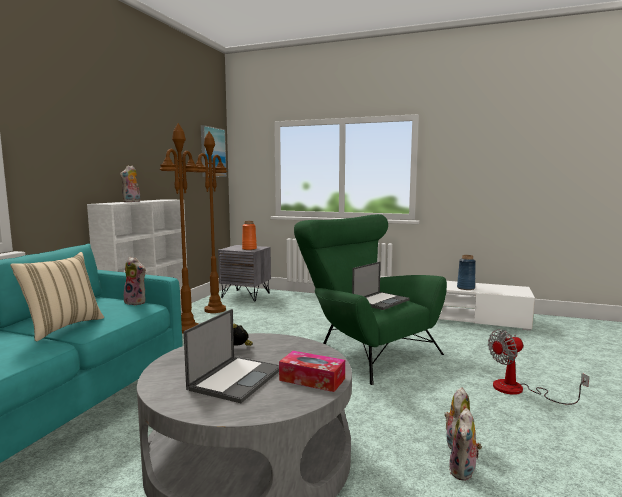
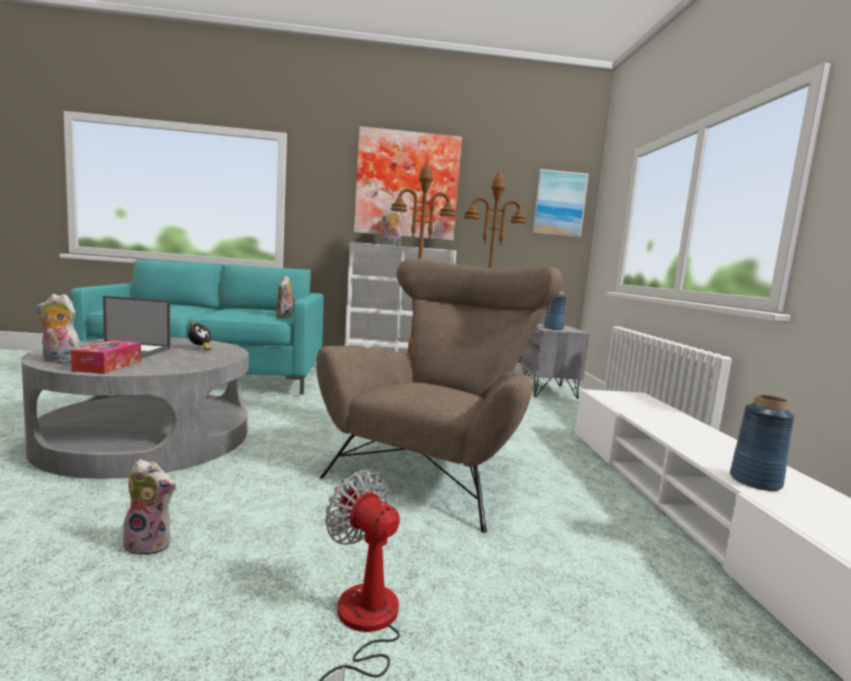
camera: 65 degrees right, 0 degrees up
beige pillow [10,252,104,341] -> none
orange vase [242,221,257,250] -> blue vase [544,291,566,330]
green armchair [294,214,447,385] -> brown armchair [316,259,563,533]
laptop [352,262,410,310] -> none
plush toy [449,408,482,481] -> plush toy moved to [36,294,81,363]
none -> picture [354,126,462,241]

